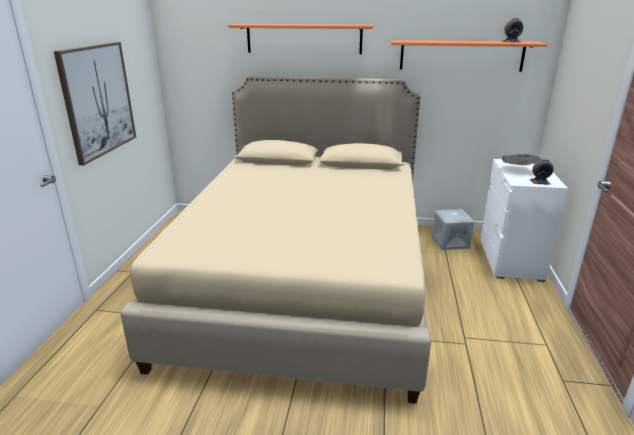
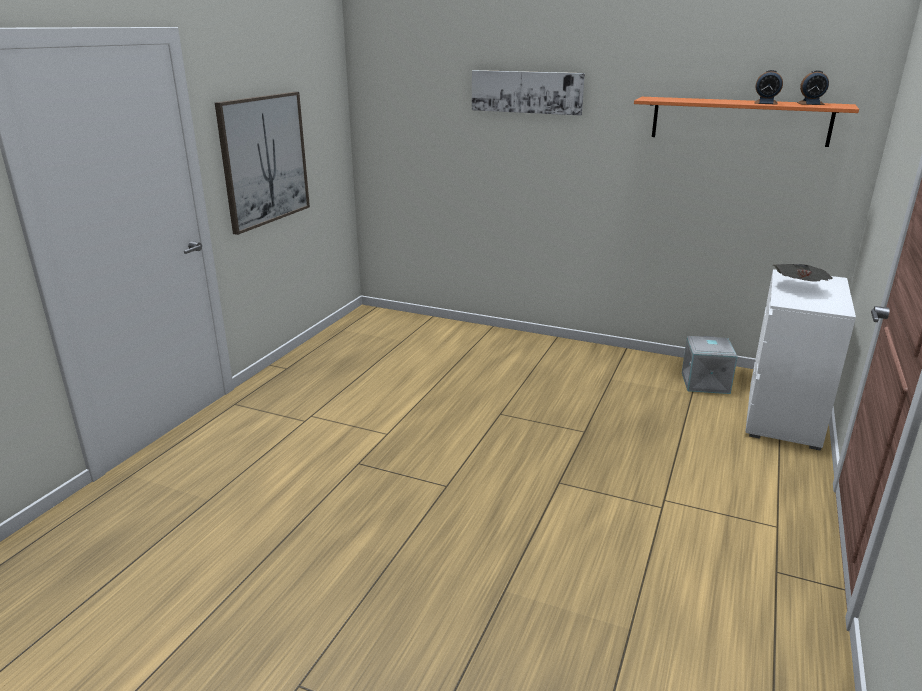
camera: 15 degrees right, 0 degrees up
beige bed [121,76,431,404] -> none
orange shelf [228,24,373,54] -> picture [472,70,585,116]
alarm clock [530,159,554,185] -> alarm clock moved to [754,70,783,105]

